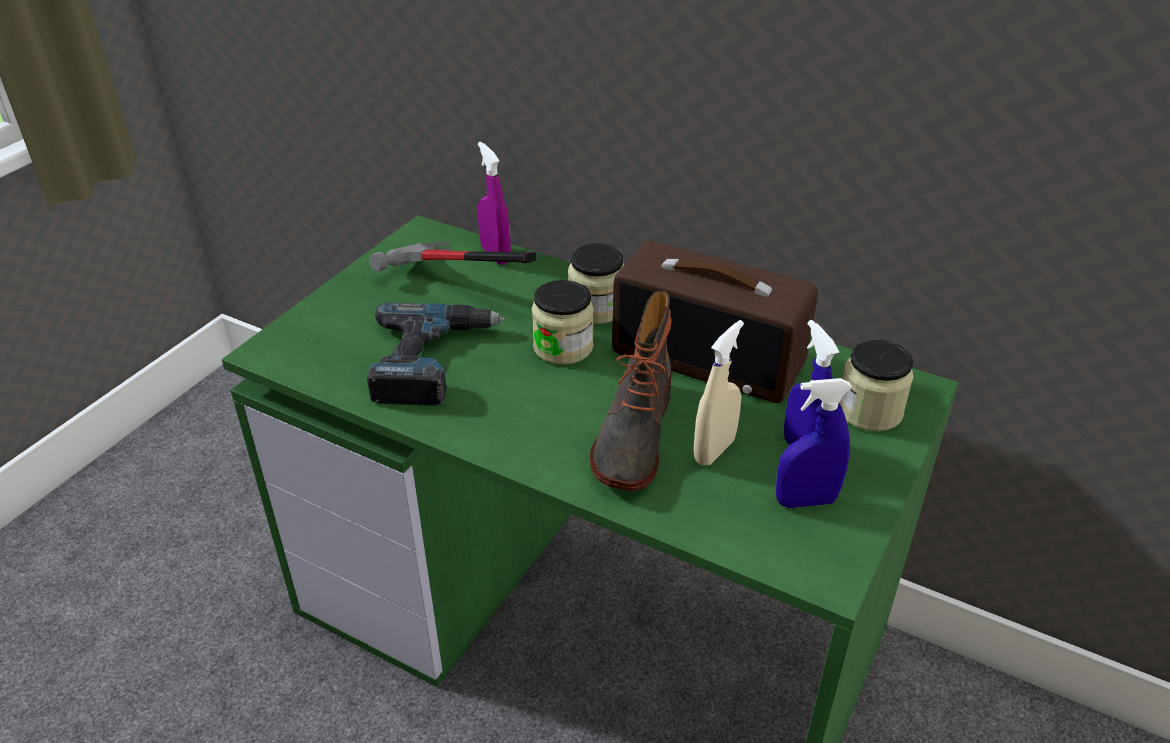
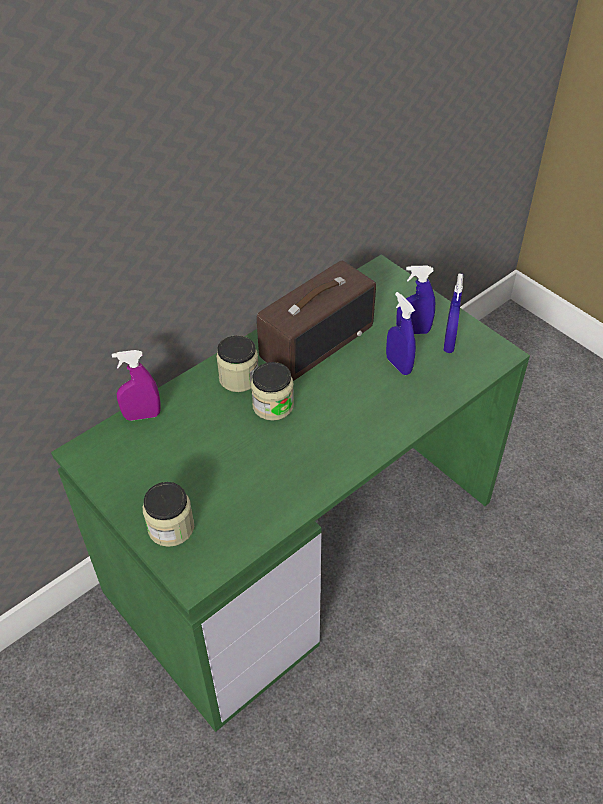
camera: 70 degrees left, 10 degrees up
power drill [367,302,505,406] -> none
hammer [369,242,536,272] -> none
boot [590,291,672,491] -> none
beige spray bottle [693,320,744,466] -> blue spray bottle [386,292,416,375]
jar [839,340,914,431] -> jar moved to [143,482,194,547]

